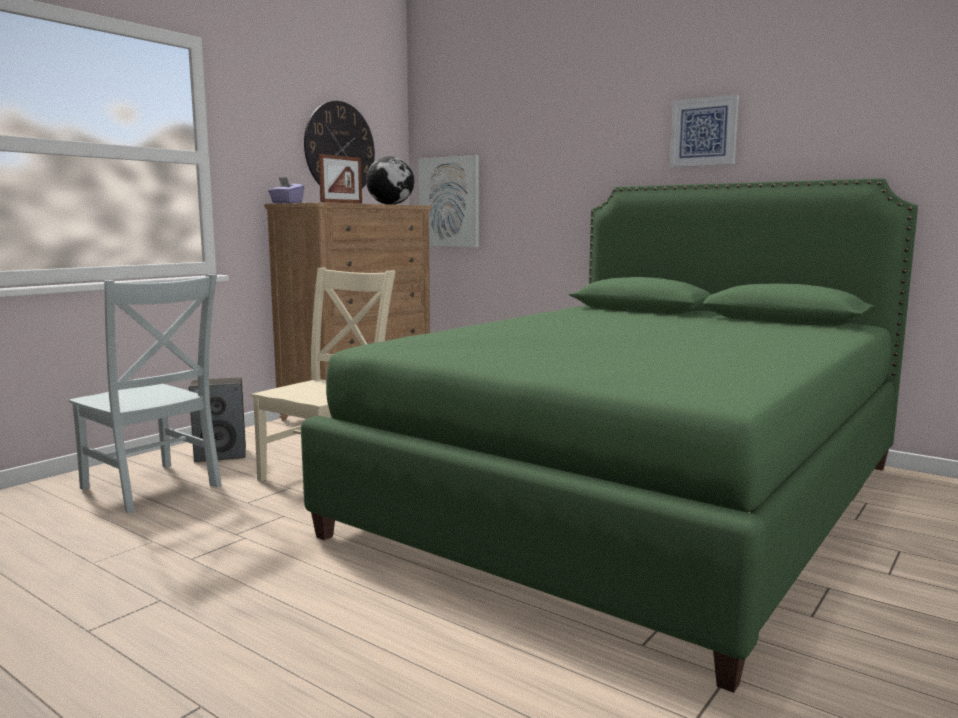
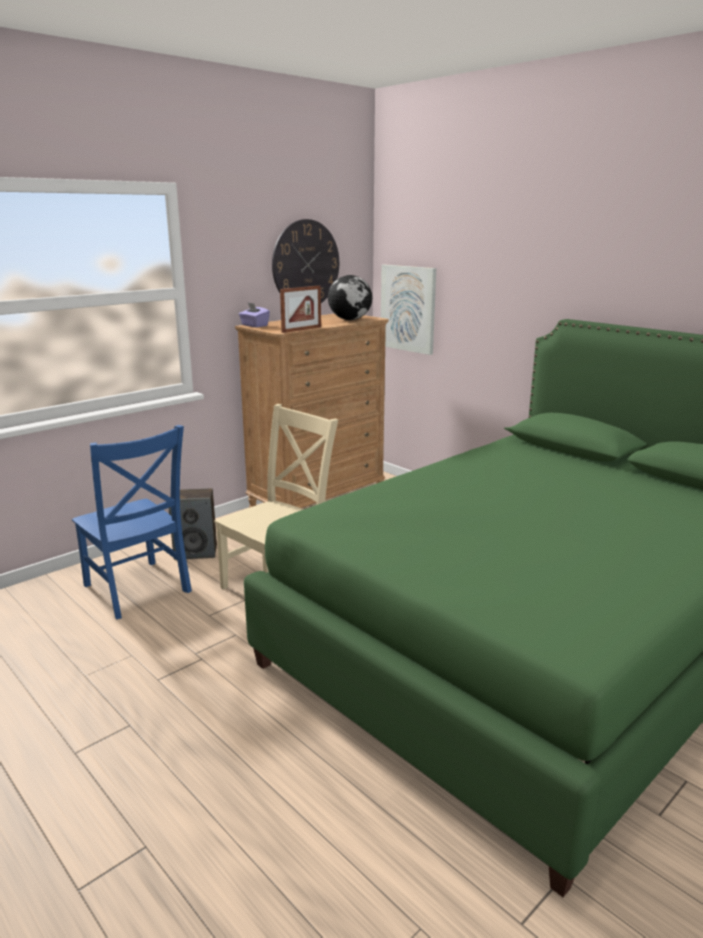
camera: 10 degrees right, 10 degrees up
grey chair [69,274,221,513] -> blue chair [72,425,192,619]
picture [670,94,739,167] -> none

